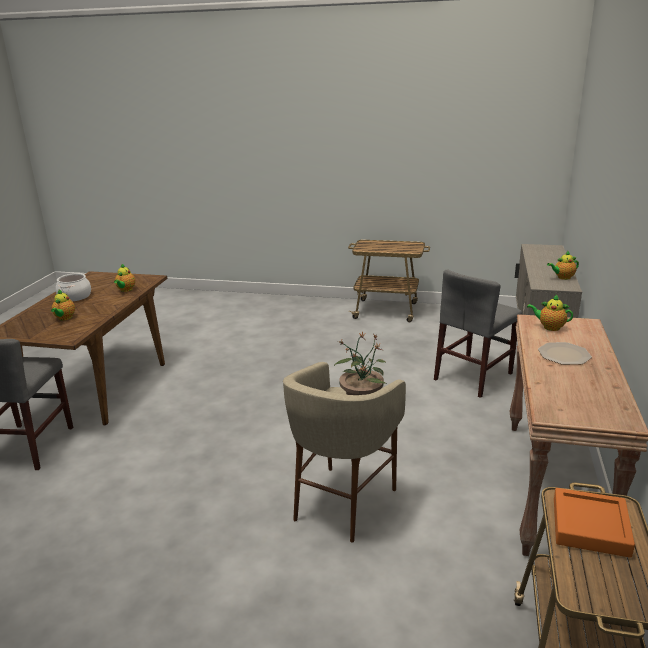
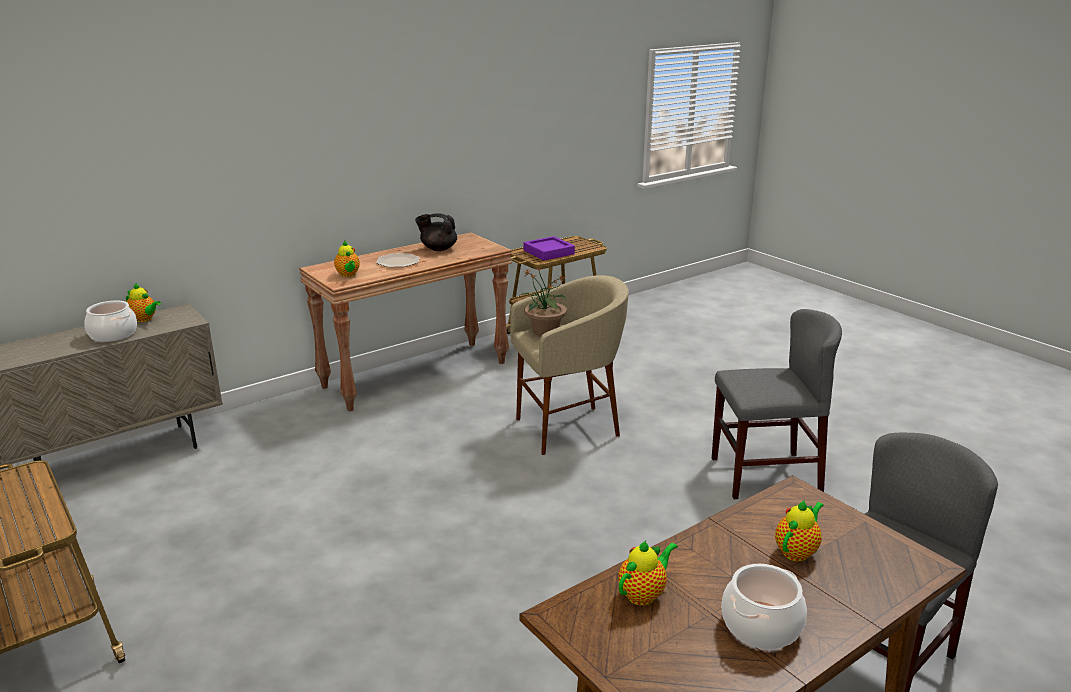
camera: 140 degrees left, 0 degrees up
grey chair [434,269,522,398] -> grey chair moved to [712,309,842,499]
orange tray [554,488,635,558] -> purple tray [523,236,575,261]
none -> cooking pot [84,301,137,342]
none -> black teapot [415,213,457,251]

